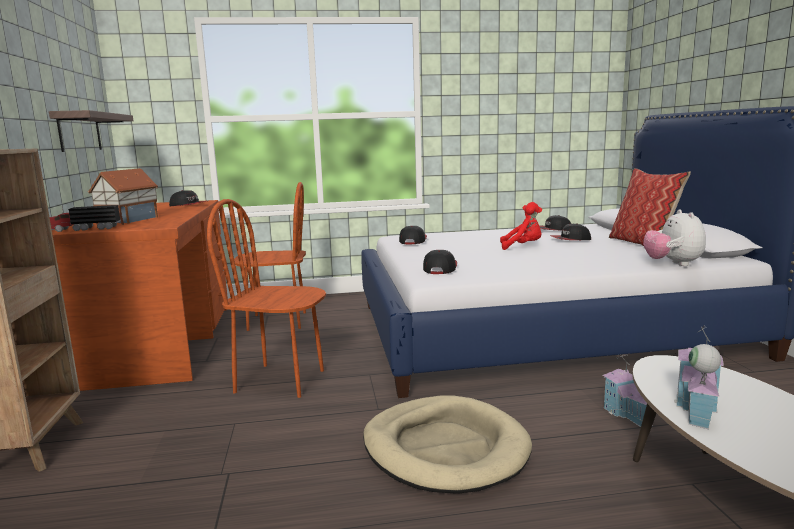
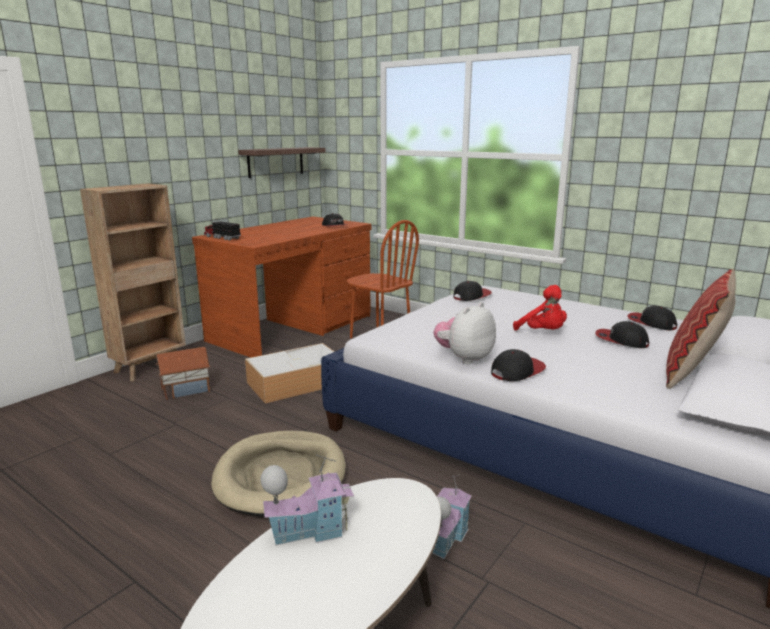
camera: 45 degrees right, 5 degrees up
toy house [88,168,158,225] -> toy house moved to [156,347,210,400]
brown chair [207,199,326,398] -> storage box [245,343,335,403]
cap [423,250,457,274] -> cap moved to [491,349,546,381]
plush toy [643,209,706,266] -> plush toy moved to [434,302,496,364]

